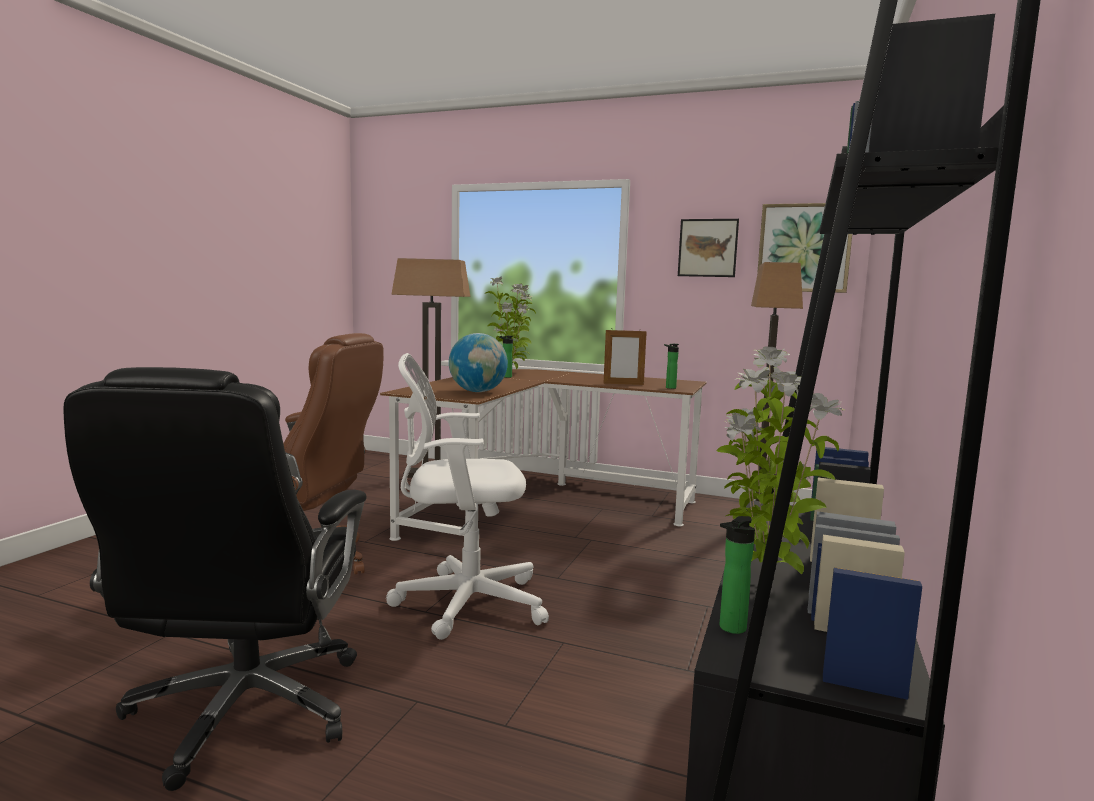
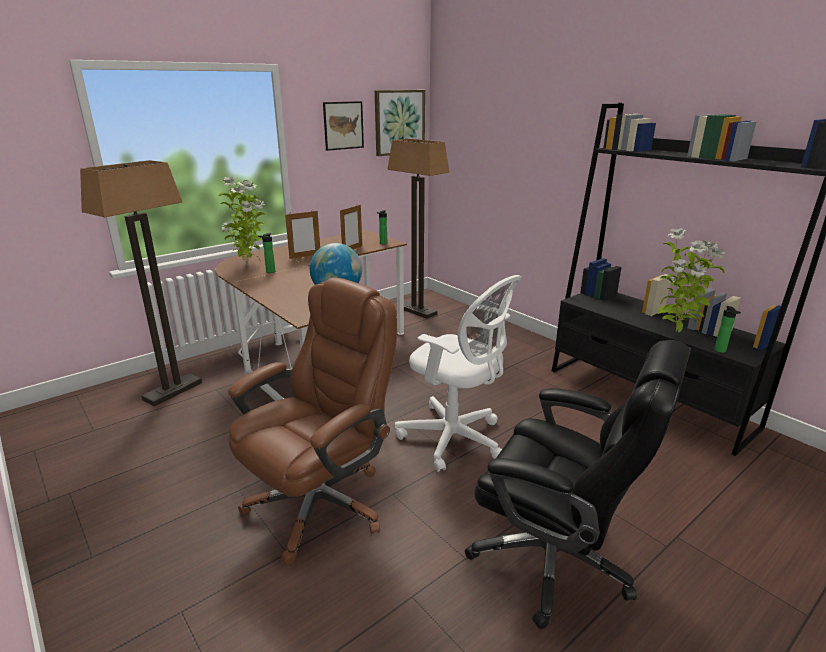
camera: 60 degrees left, 15 degrees up
white office chair [386,353,549,640] -> white office chair turned 75 degrees counterclockwise [395,275,522,472]
none -> picture frame [285,210,320,259]

